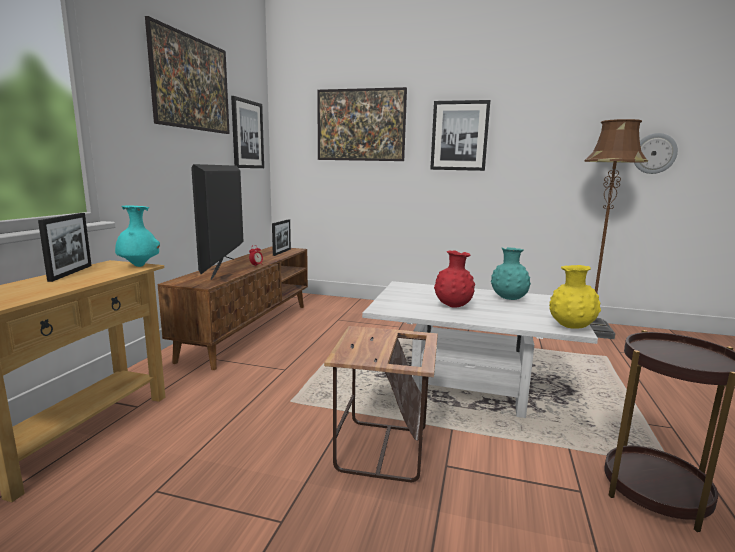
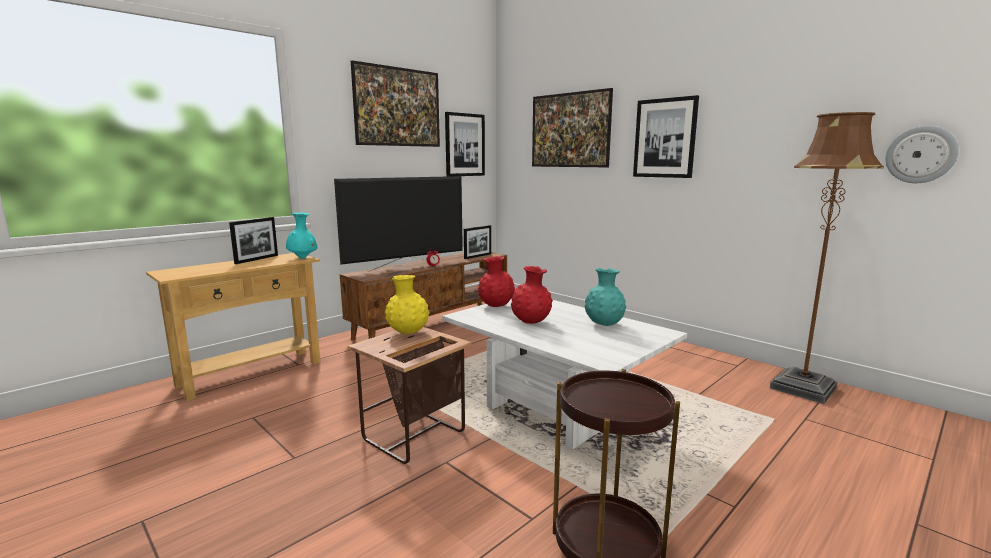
camera: 30 degrees right, 0 degrees up
television [191,164,244,280] -> television turned 150 degrees counterclockwise [334,176,463,272]
yellow vase [549,265,601,329] -> yellow vase moved to [385,275,430,334]
none -> red vase [478,256,515,307]

